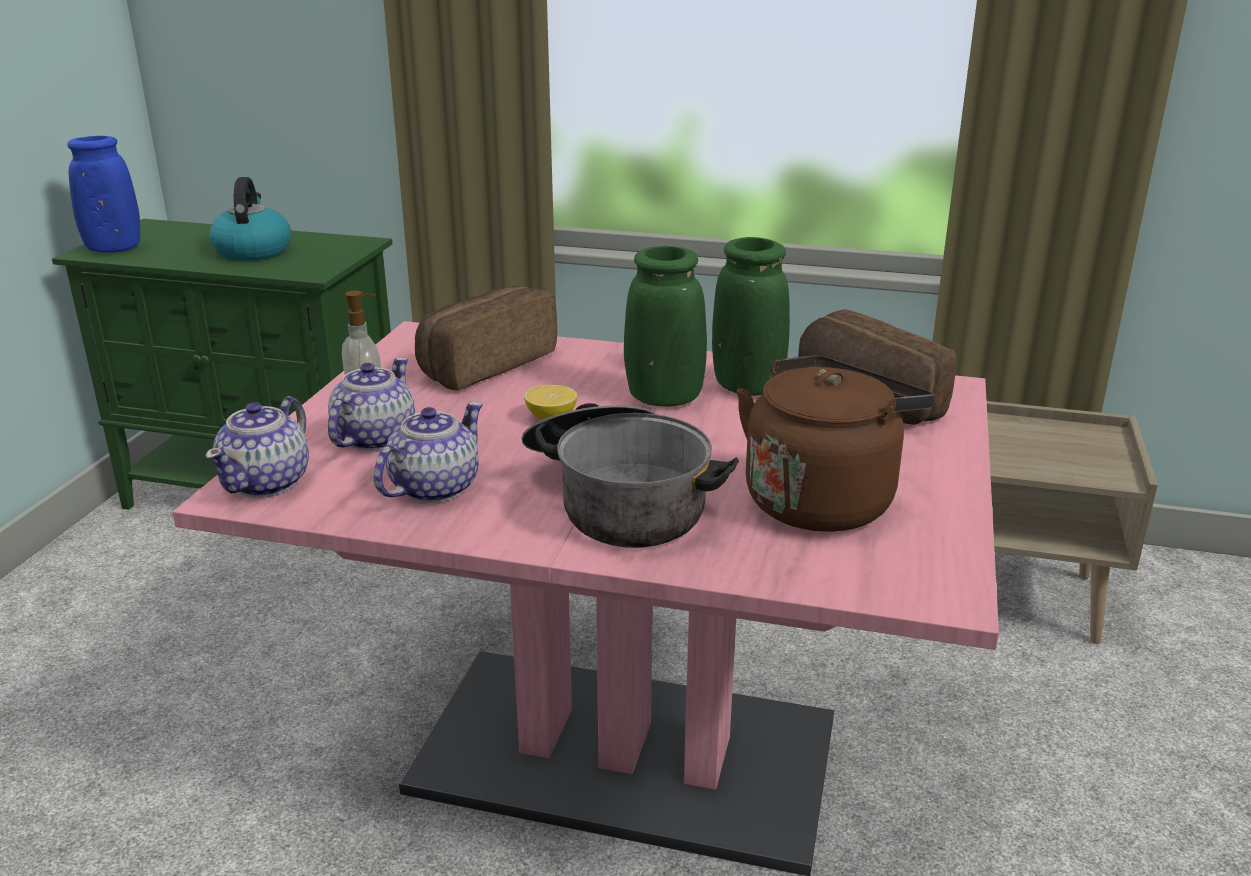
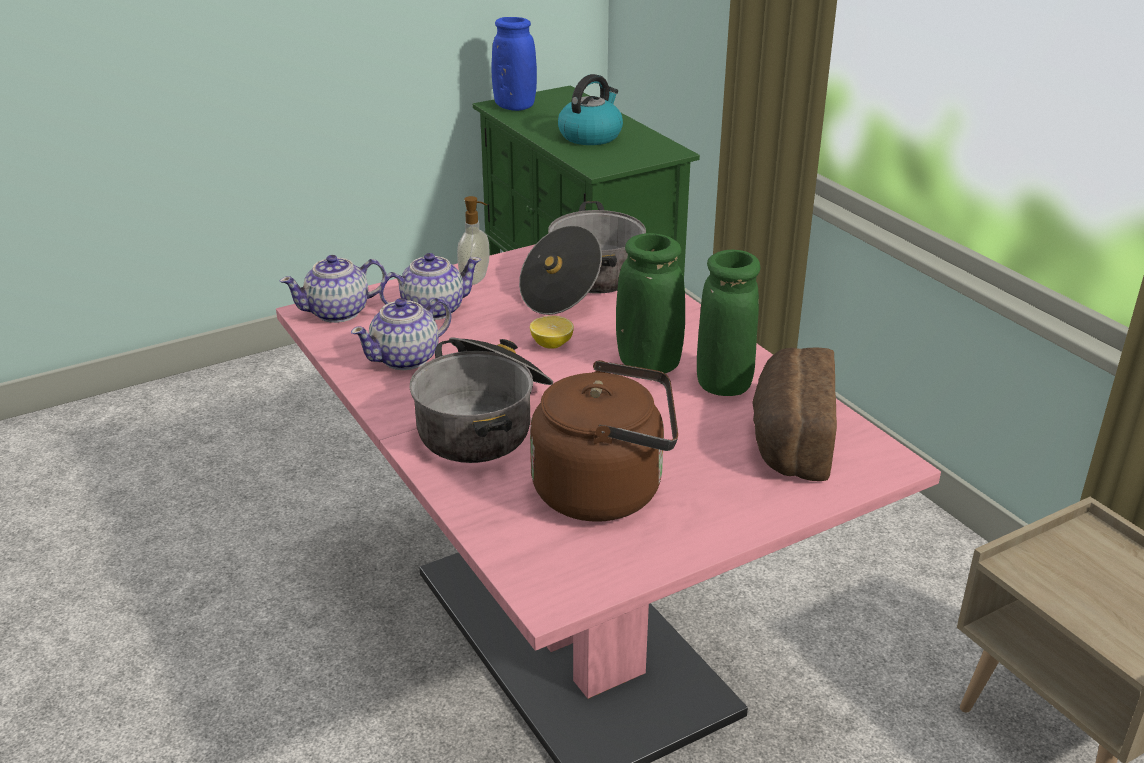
camera: 45 degrees right, 5 degrees up
teapot [374,402,483,503] -> teapot turned 150 degrees clockwise [351,298,452,370]
bread [415,286,557,391] -> cooking pot [519,201,646,315]

